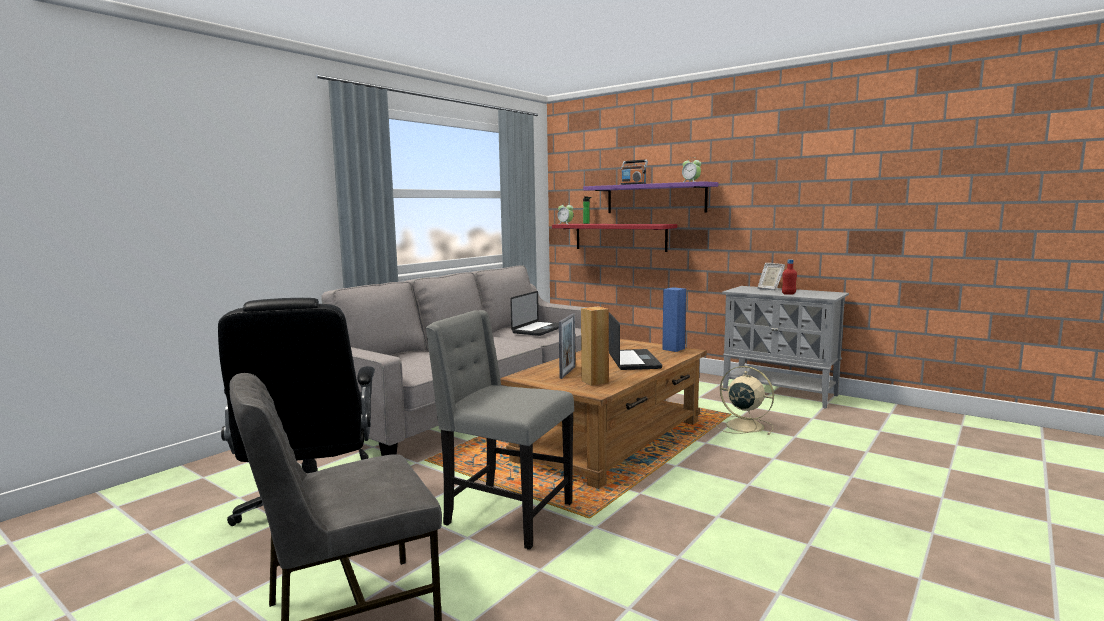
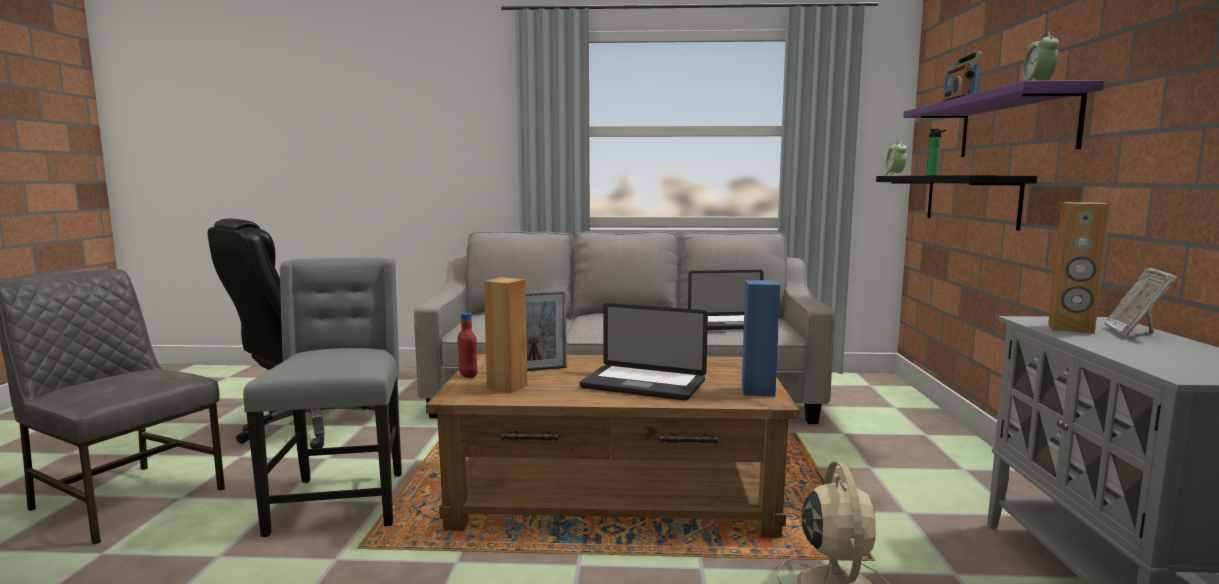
camera: 55 degrees right, 0 degrees up
red shelf [552,224,677,252] -> black shelf [876,175,1037,231]
laptop [609,312,662,370] -> laptop turned 60 degrees clockwise [580,303,708,400]
red bottle [782,259,797,295] -> red bottle moved to [458,312,478,378]
none -> brown speaker [1048,202,1111,334]

